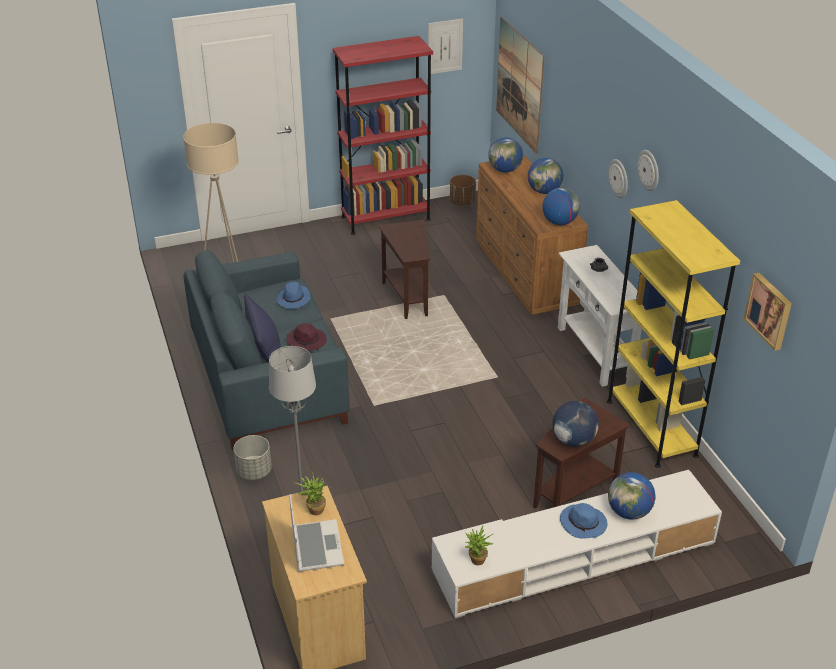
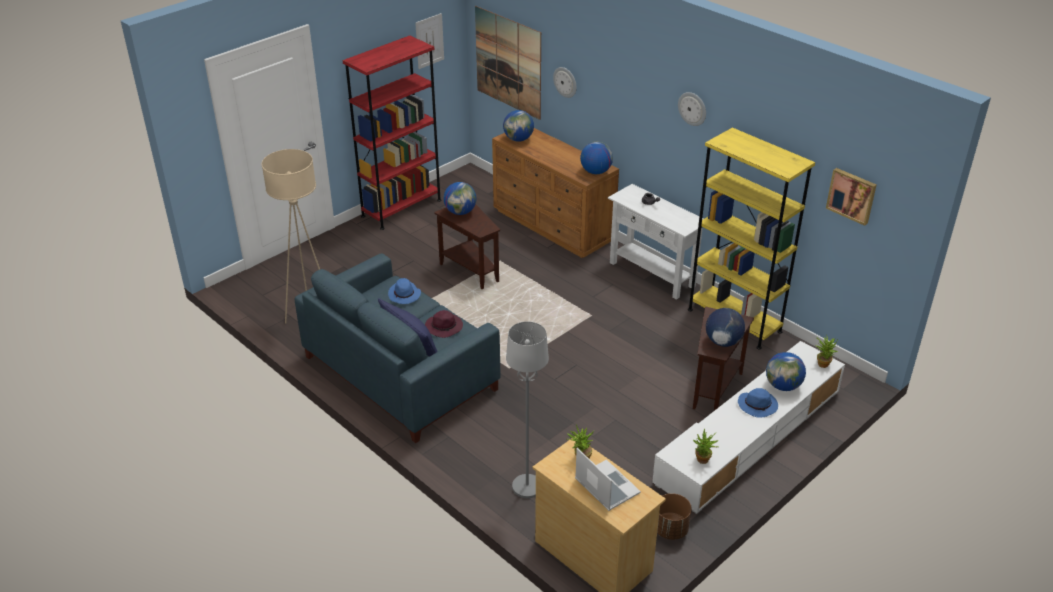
camera: 25 degrees left, 0 degrees up
grey planter [233,435,272,480] -> none
brown planter [450,175,476,206] -> brown planter moved to [657,493,692,540]
globe [528,158,563,194] -> globe moved to [443,182,477,215]
wall clock [608,159,628,198] -> wall clock moved to [553,67,577,98]
none -> potted plant [815,335,838,368]

